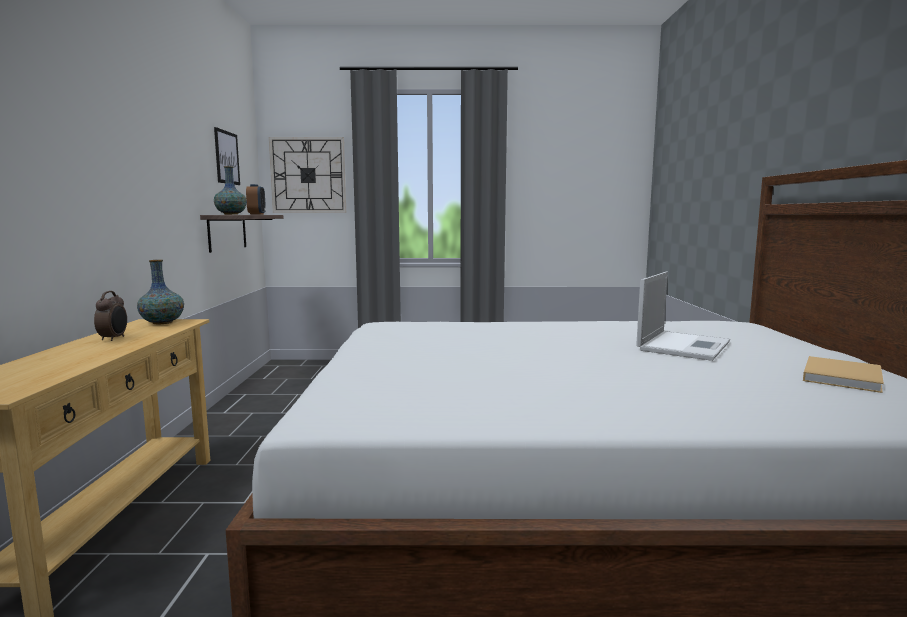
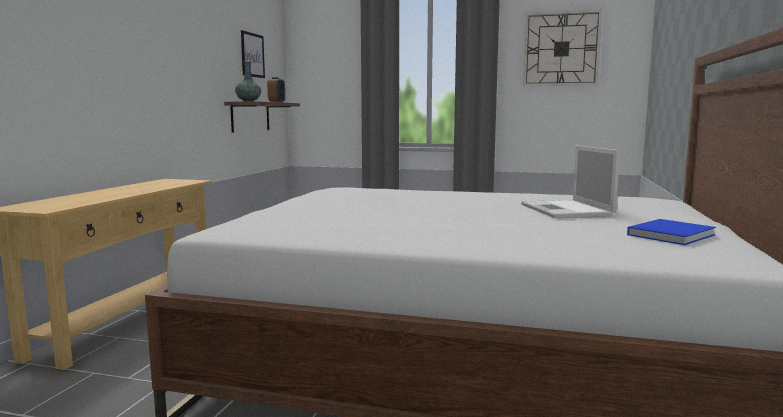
camera: 15 degrees right, 0 degrees up
alarm clock [94,291,127,341] -> none
vase [137,260,184,324] -> none
wall clock [269,137,346,213] -> wall clock moved to [523,10,602,86]
laptop [636,272,730,361] -> laptop turned 120 degrees clockwise [521,145,620,218]
beige book [803,356,884,393] -> blue book [627,219,716,245]

